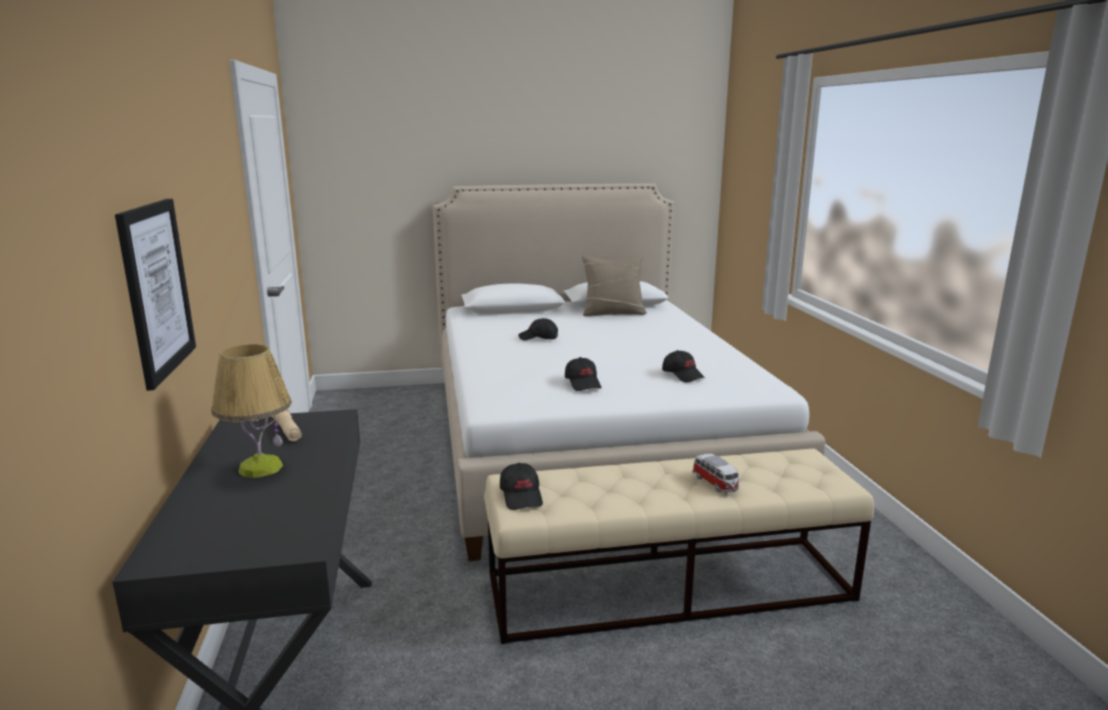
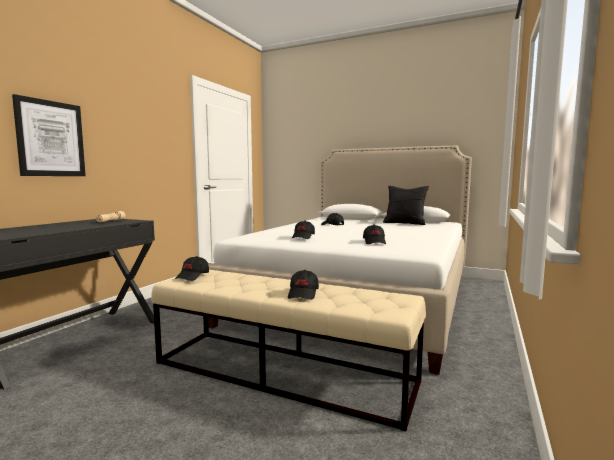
camera: 35 degrees right, 10 degrees down
table lamp [211,344,292,478] -> none
beige pillow [582,255,647,316] -> black pillow [383,186,429,225]
toy car [692,453,739,492] -> black cap [288,270,319,300]

